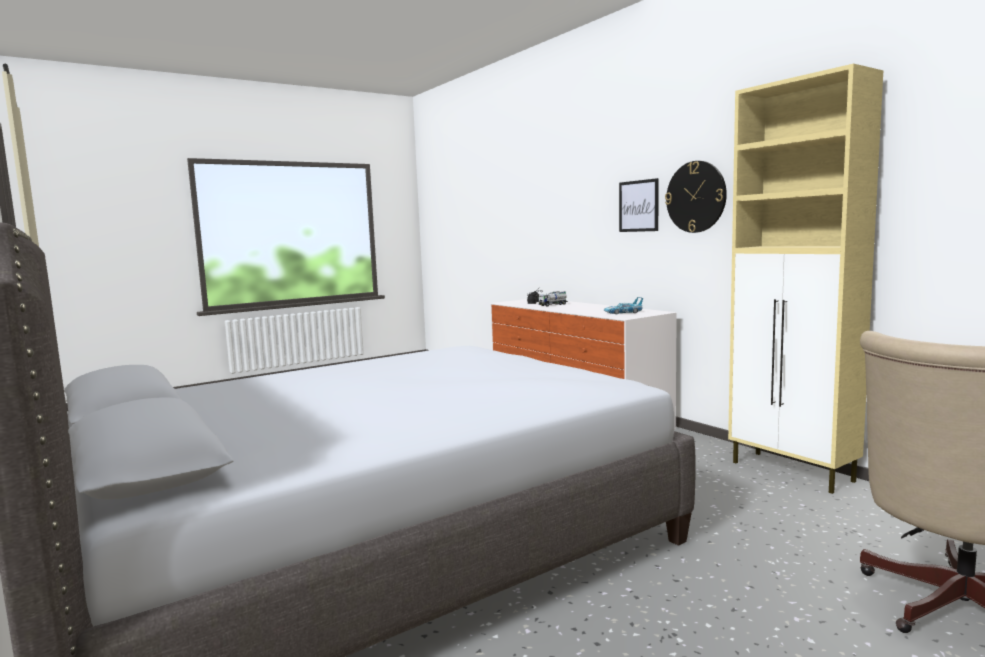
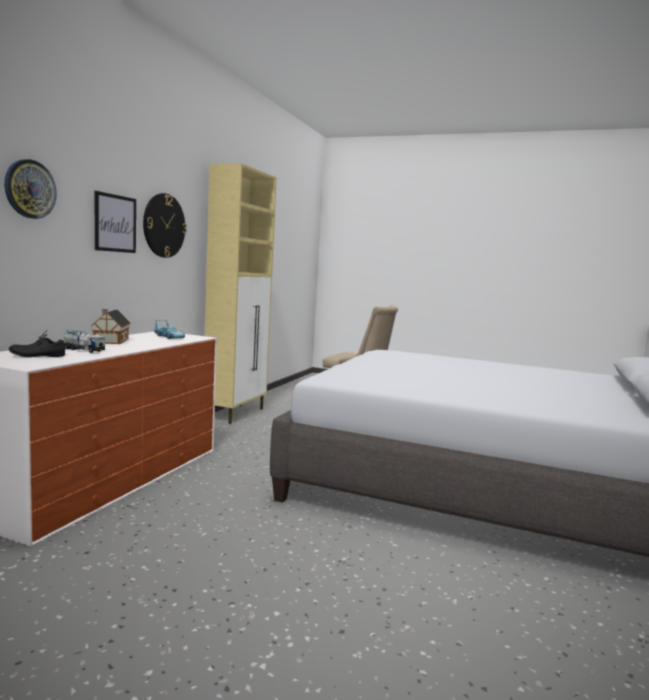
camera: 125 degrees left, 0 degrees up
none -> wall clock [4,159,57,219]
none -> toy house [91,309,131,344]

